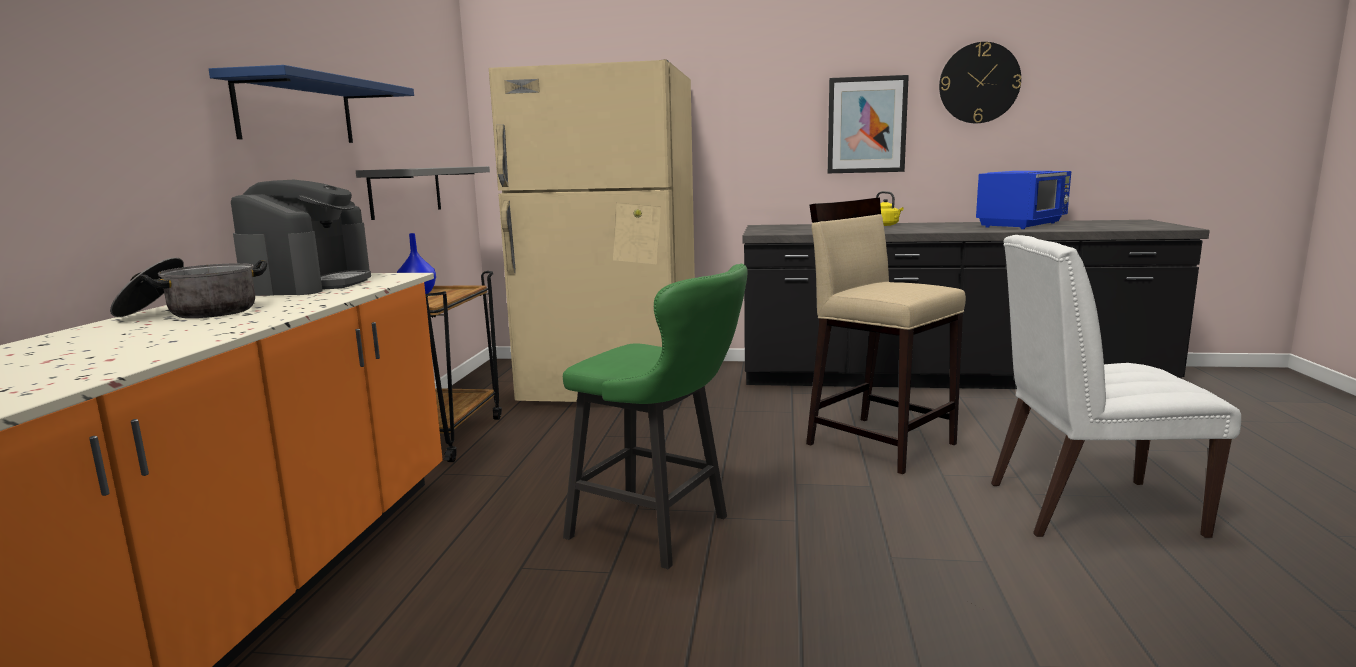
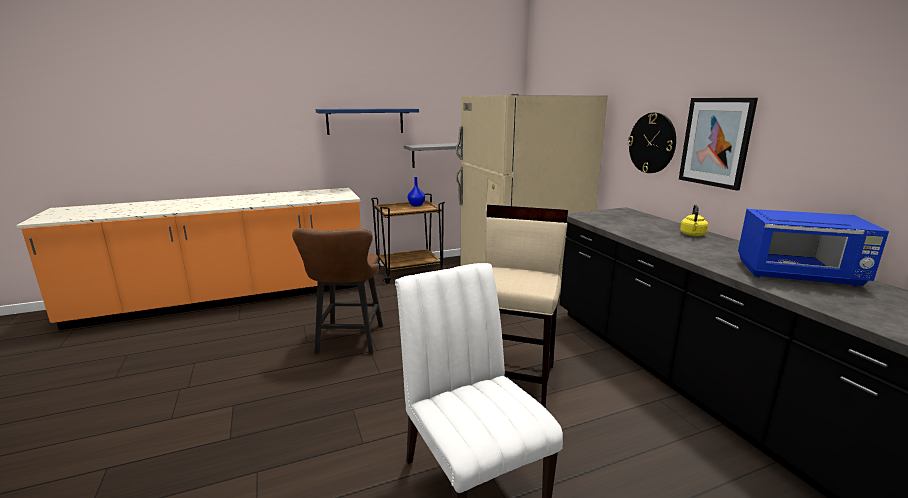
camera: 60 degrees right, 5 degrees up
cooking pot [110,257,267,318] -> none
coffee machine [231,180,371,296] -> none
green stool [563,264,748,569] -> brown stool [292,228,383,354]
wall clock [939,42,1021,123] -> wall clock moved to [628,113,676,173]

